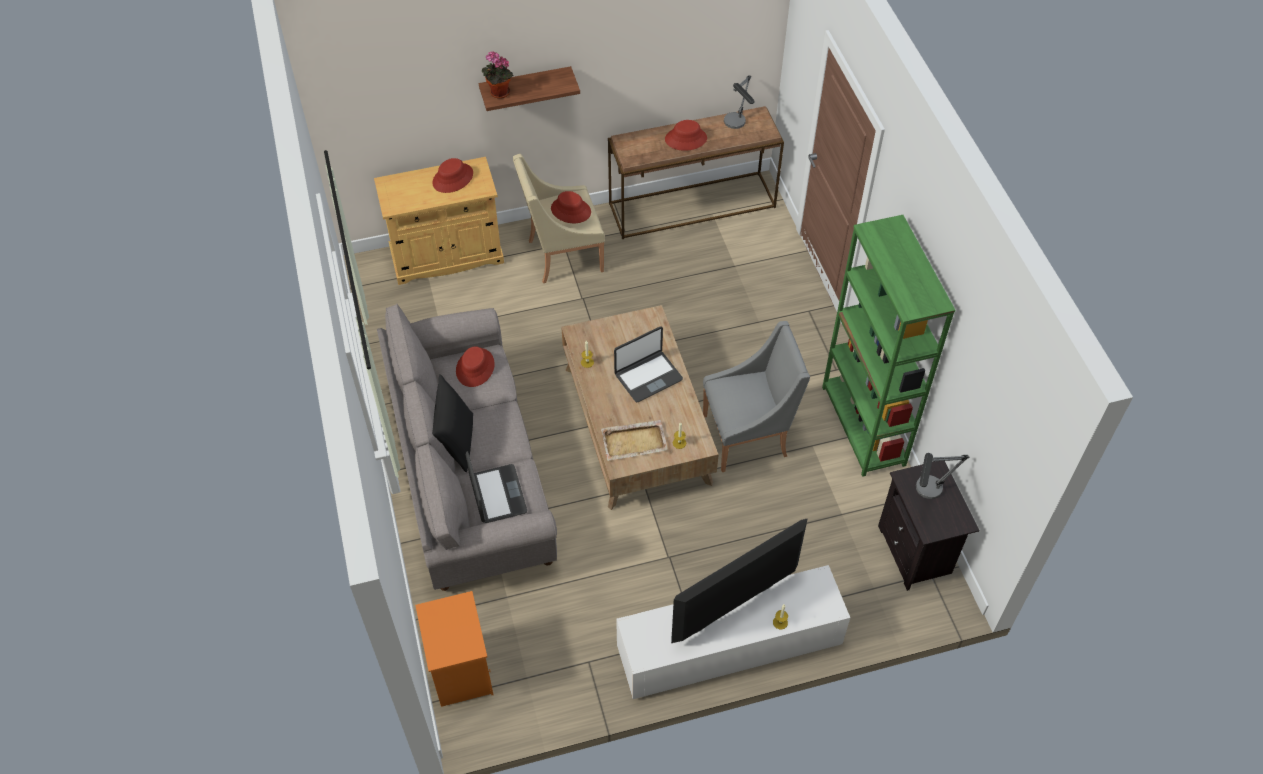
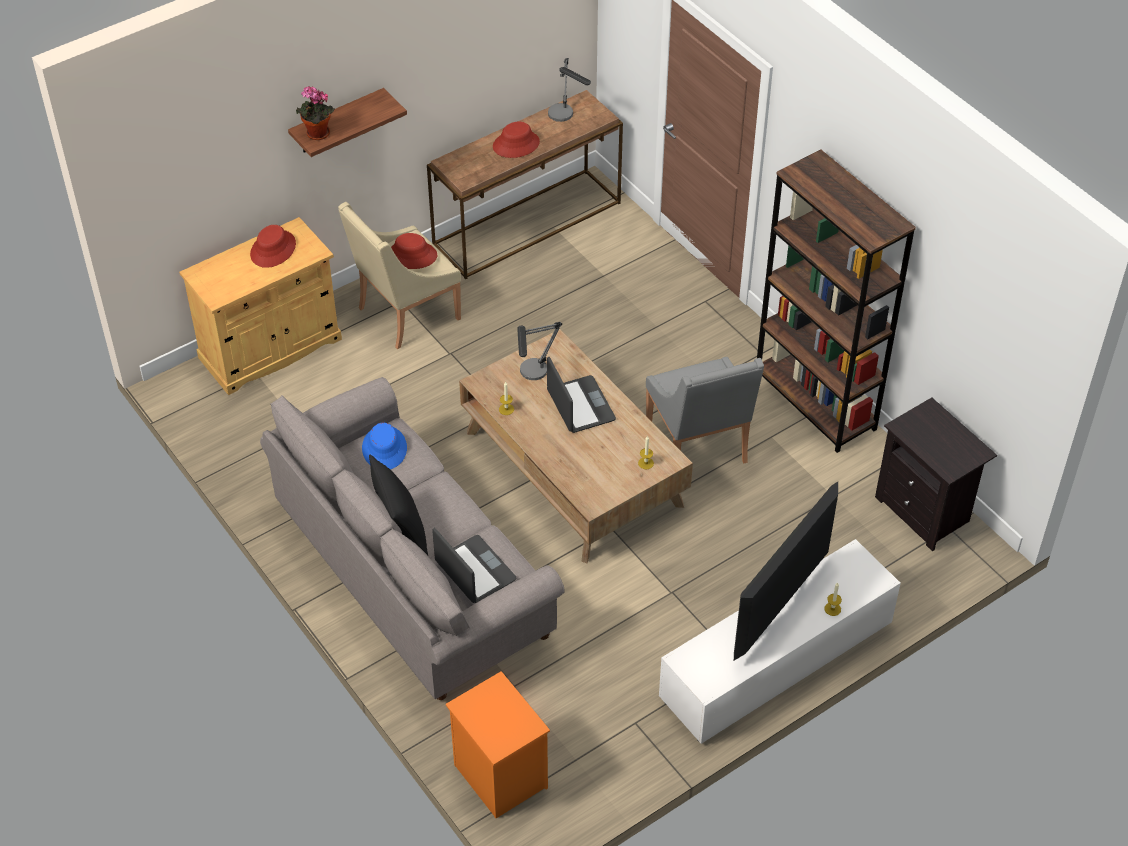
camera: 20 degrees left, 5 degrees down
red hat [456,346,495,387] -> blue hat [362,423,407,469]
beige tray [601,420,668,461] -> none
laptop [614,326,683,402] -> laptop turned 60 degrees counterclockwise [547,357,616,433]
grey armchair [703,321,810,472] -> grey armchair turned 105 degrees clockwise [646,357,764,464]
green bookcase [822,215,955,477] -> brown bookcase [757,150,916,453]
table lamp [916,453,970,499] -> table lamp moved to [517,322,562,380]

